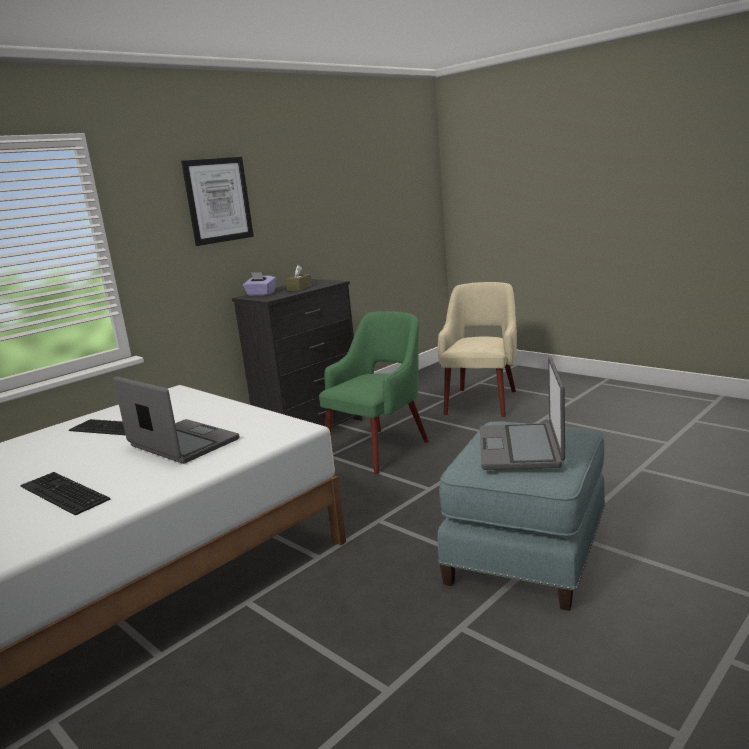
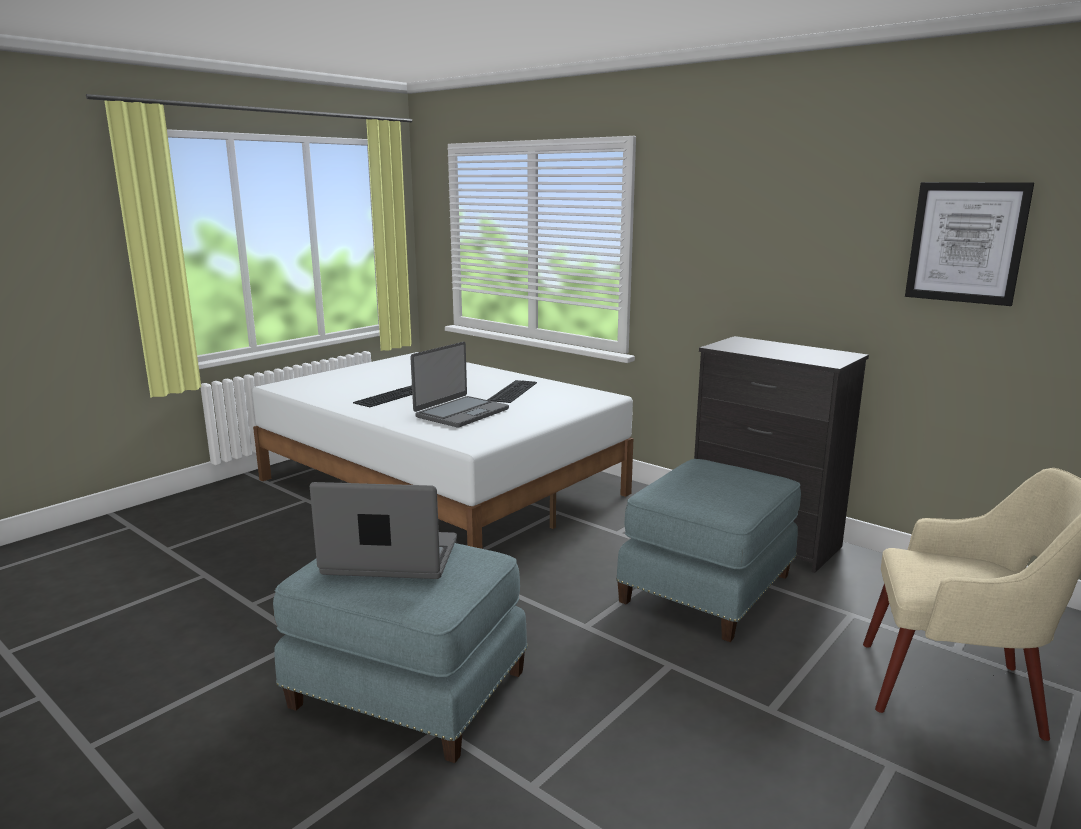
camera: 85 degrees right, 0 degrees up
picture [181,157,254,246] -> picture moved to [905,182,1034,306]
purple tissue box [243,272,276,296] -> none
brown tissue box [286,265,312,291] -> none
green armchair [319,311,429,474] -> blue ottoman [616,459,801,642]

